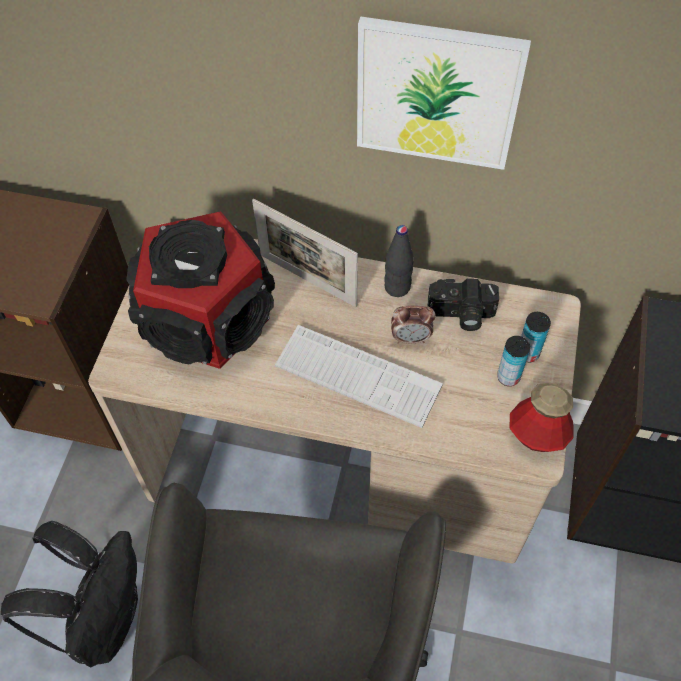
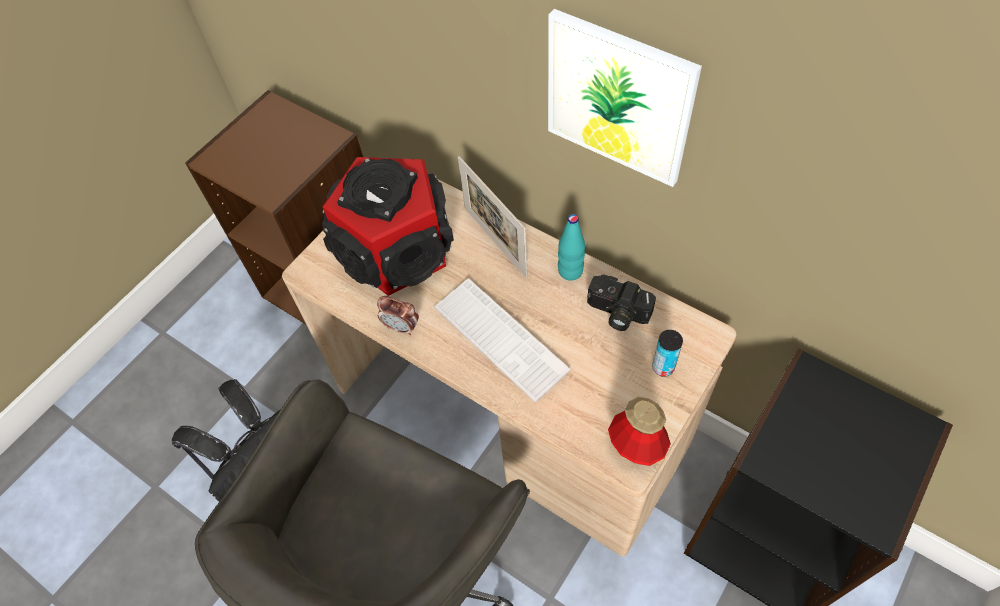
camera: 25 degrees right, 0 degrees up
black bottle [384,225,414,297] -> turquoise bottle [558,214,585,281]
alarm clock [391,306,436,344] -> alarm clock moved to [377,296,419,335]
can [497,336,530,386] -> none

